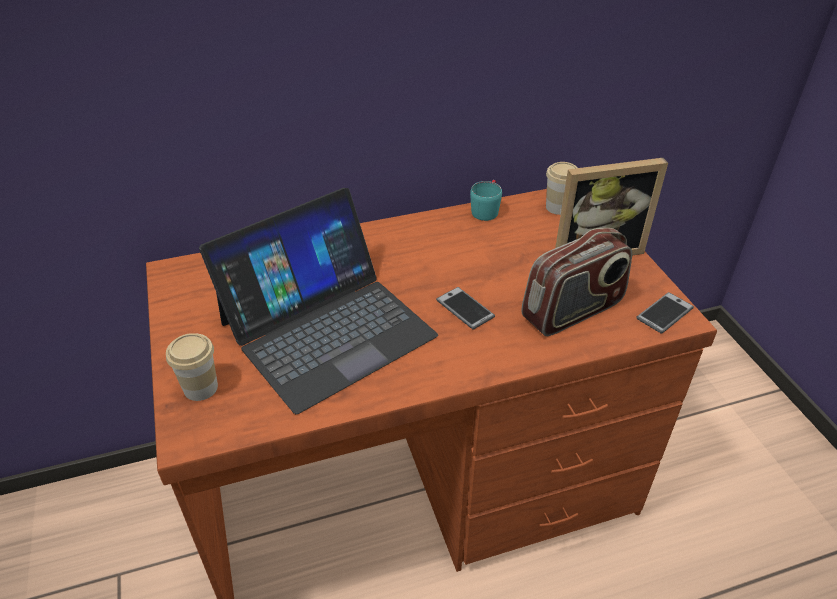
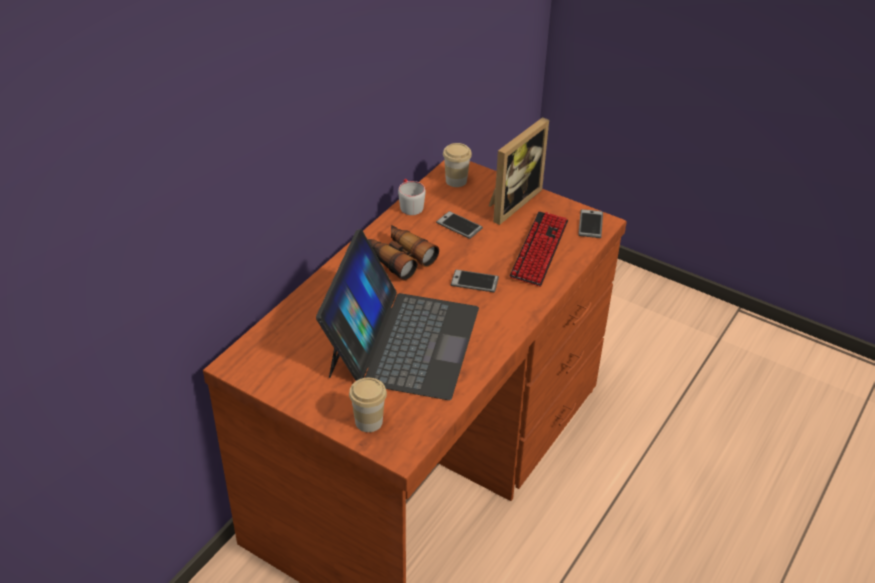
camera: 40 degrees left, 0 degrees up
turquoise mug [470,180,502,221] -> grey mug [398,179,426,215]
radio [521,228,632,336] -> keyboard [509,211,568,287]
none -> binoculars [368,225,439,281]
none -> phone [436,211,483,239]

